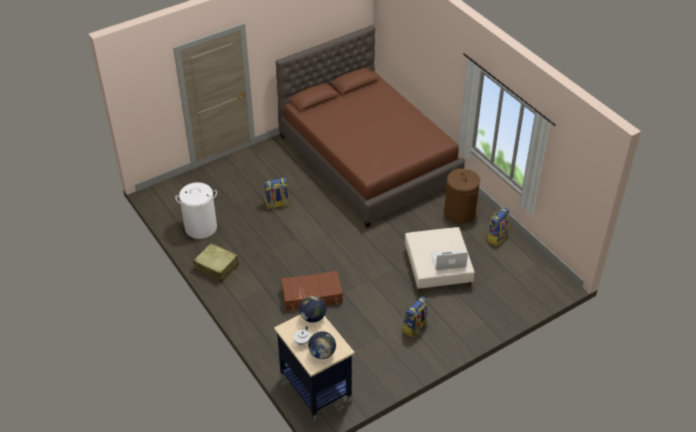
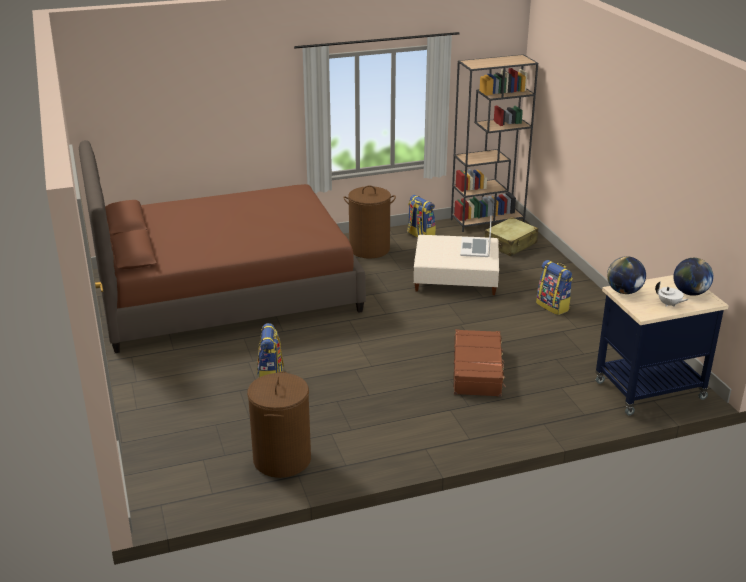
camera: 75 degrees left, 15 degrees down
white laundry basket [175,182,217,239] -> brown laundry basket [247,371,311,478]
beige suitcase [193,243,239,282] -> beige suitcase moved to [485,217,538,256]
none -> bookcase [451,54,538,232]

